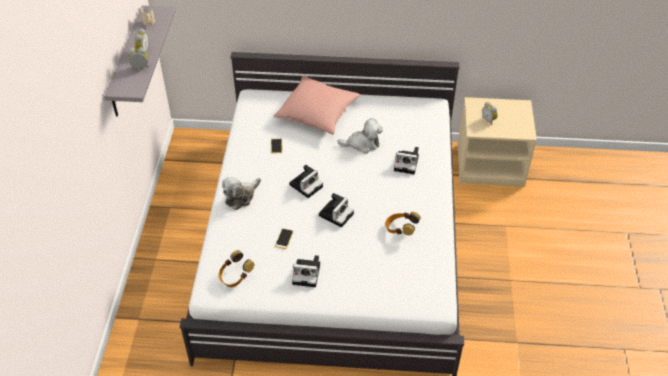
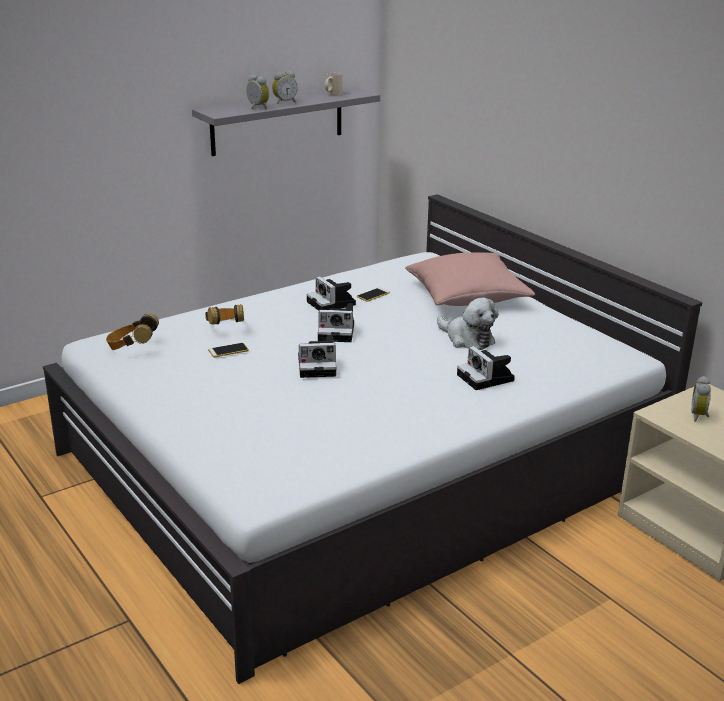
camera: 50 degrees right, 20 degrees down
plush toy [222,177,261,210] -> none
camera [292,255,320,287] -> camera moved to [307,276,356,311]
headphones [385,212,421,235] -> headphones moved to [205,305,244,325]

